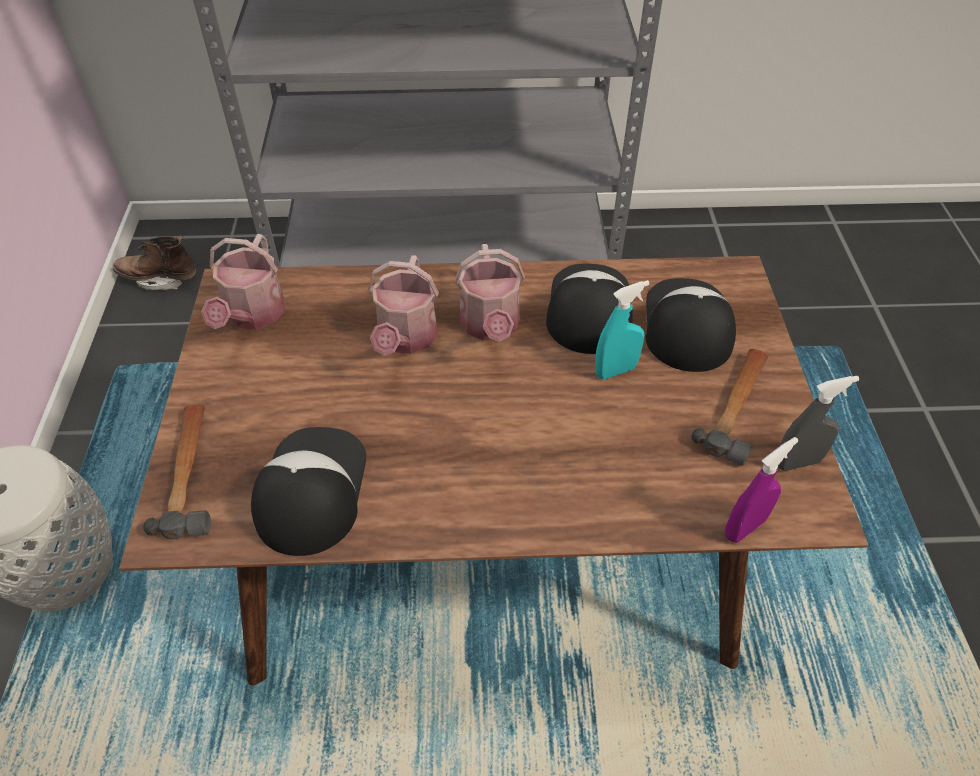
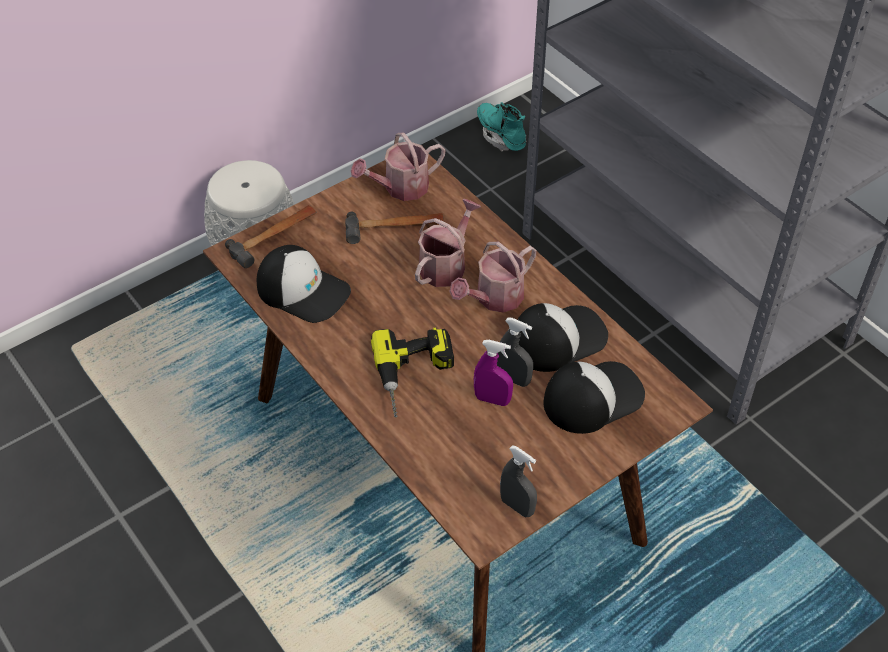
camera: 55 degrees right, 0 degrees up
brown boot [113,235,197,290] -> turquoise boot [477,102,527,151]
cap [251,427,366,556] -> cap turned 60 degrees clockwise [257,245,351,323]
watering can [368,255,439,356] -> watering can turned 150 degrees clockwise [415,199,481,287]
turquoise spray bottle [595,280,650,379] -> grey spray bottle [497,318,533,387]
hammer [691,349,768,466] -> hammer moved to [345,212,444,244]
purple spray bottle [725,437,798,543] -> purple spray bottle moved to [474,340,513,406]
none -> power drill [371,327,454,418]

